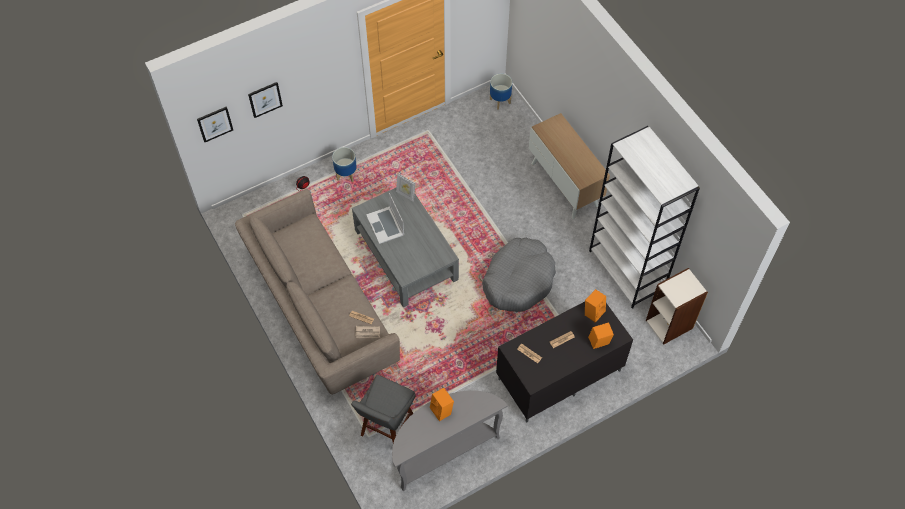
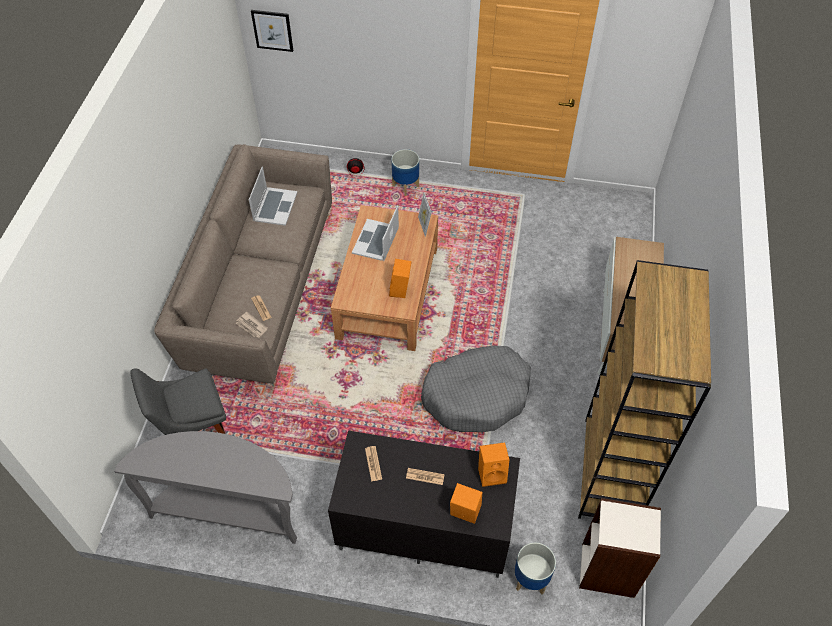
camera: 40 degrees right, 5 degrees down
picture [248,82,283,118] -> none
grey coffee table [352,188,459,308] -> brown coffee table [331,205,438,351]
orange speaker [430,388,454,421] -> orange speaker moved to [389,259,411,298]
planter [490,74,512,110] -> planter moved to [515,542,556,594]
white bookcase [589,126,700,309] -> brown bookcase [578,260,711,519]
none -> laptop [249,166,297,226]

